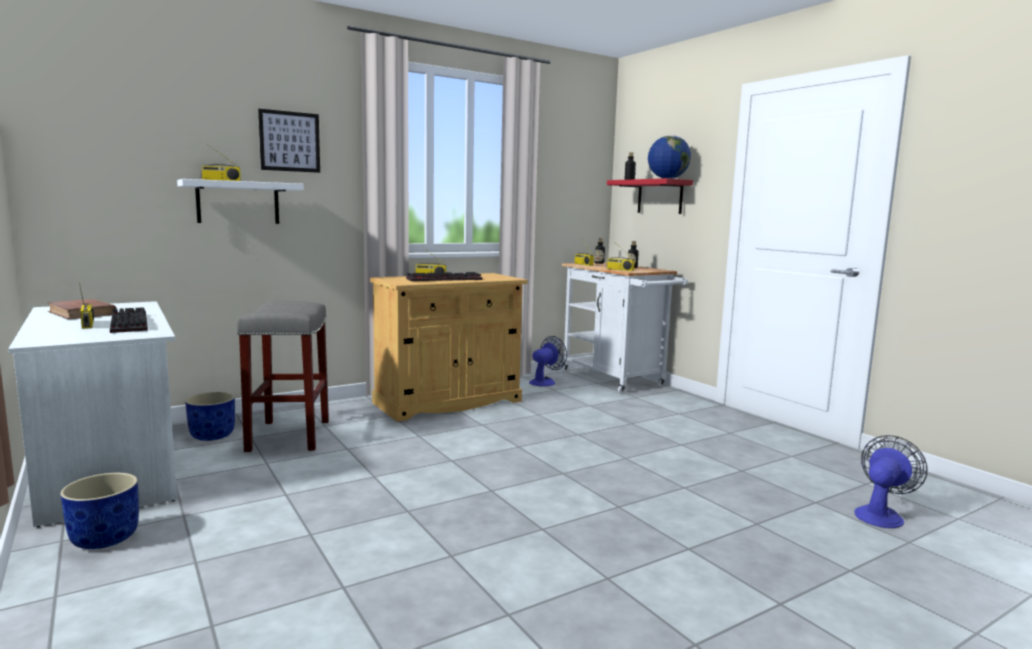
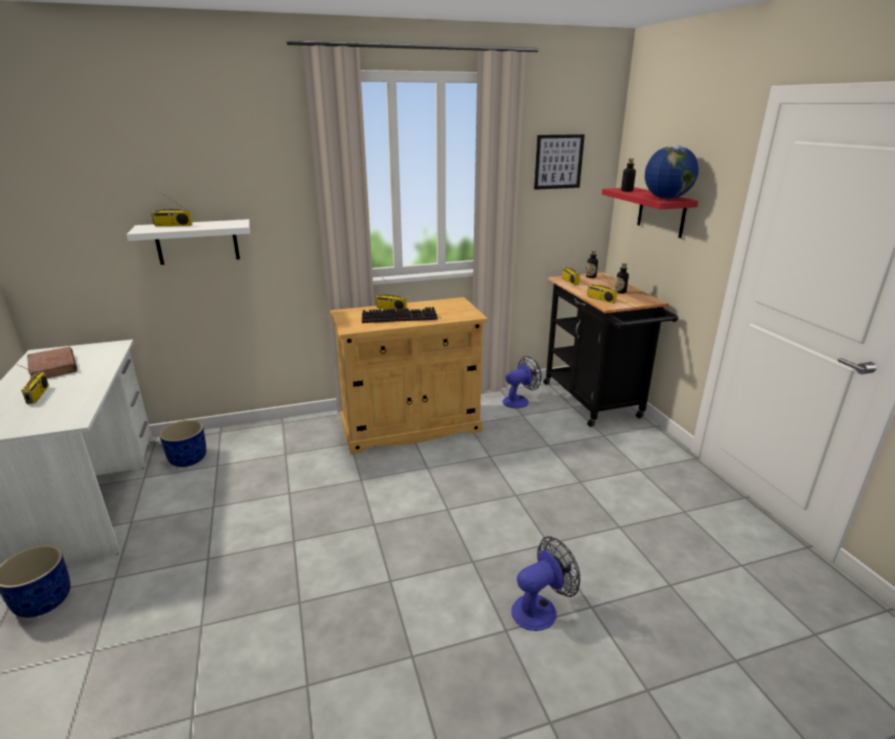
camera: 15 degrees right, 15 degrees up
keyboard [110,307,148,333] -> none
grey stool [237,301,329,452] -> none
picture [258,109,320,173] -> picture moved to [534,134,585,190]
white cart [562,262,688,393] -> black cart [543,272,678,427]
fan [854,435,927,528] -> fan moved to [511,536,580,631]

